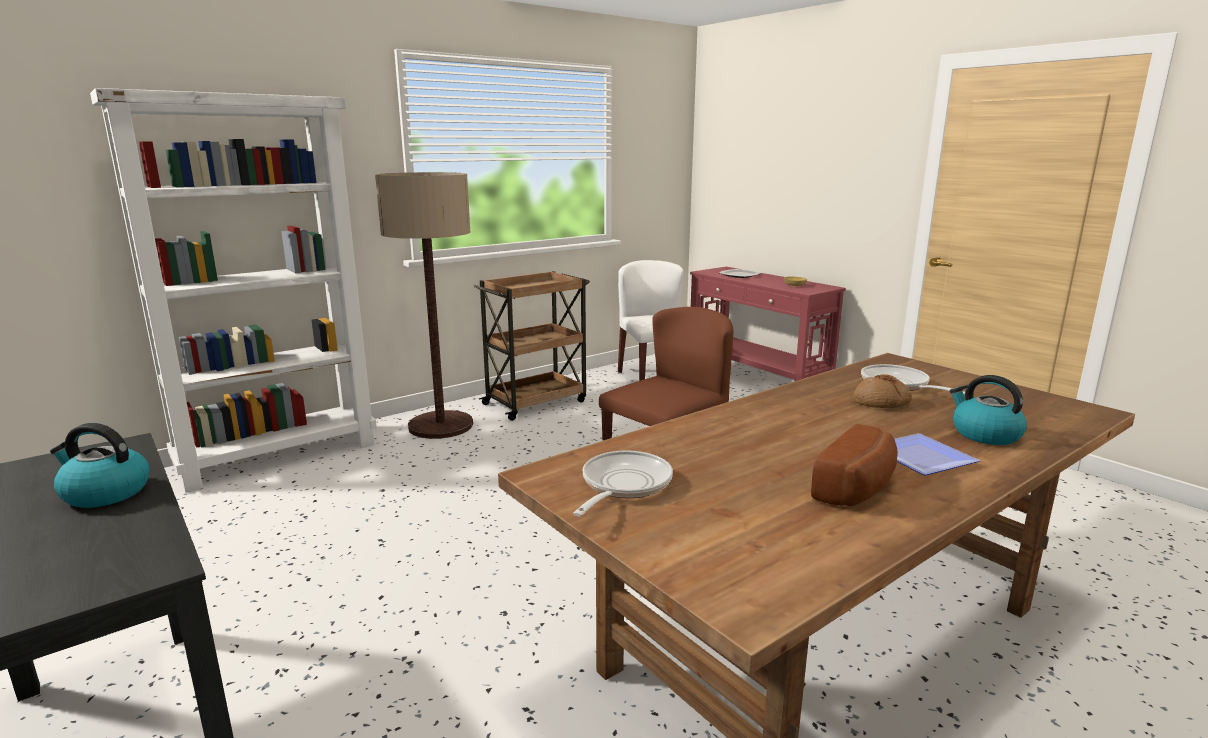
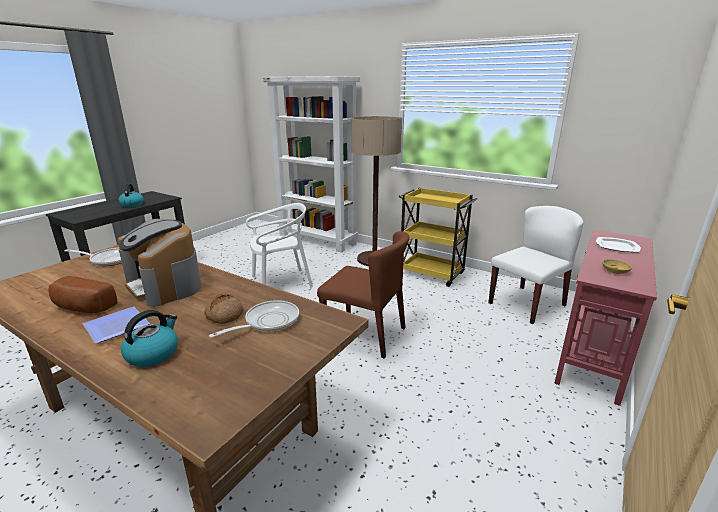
camera: 70 degrees right, 5 degrees up
brown cart [474,271,590,421] -> yellow cart [399,187,477,287]
none -> coffee machine [118,219,201,307]
none -> white chair [246,203,313,287]

